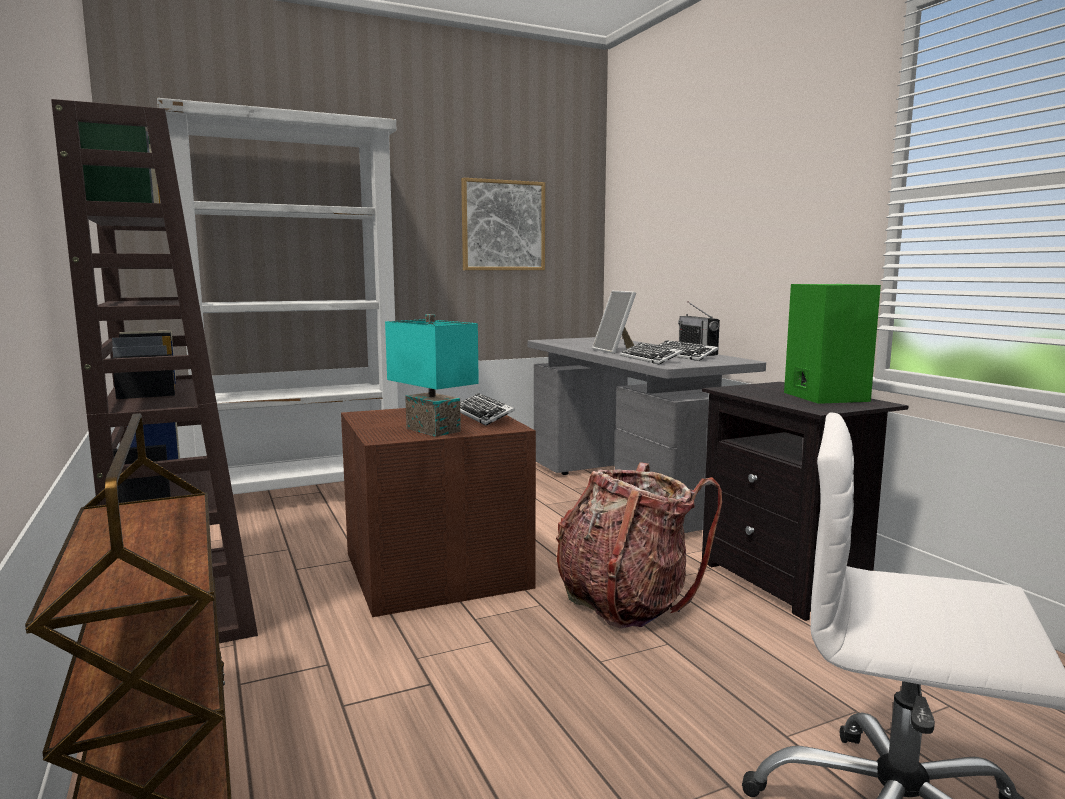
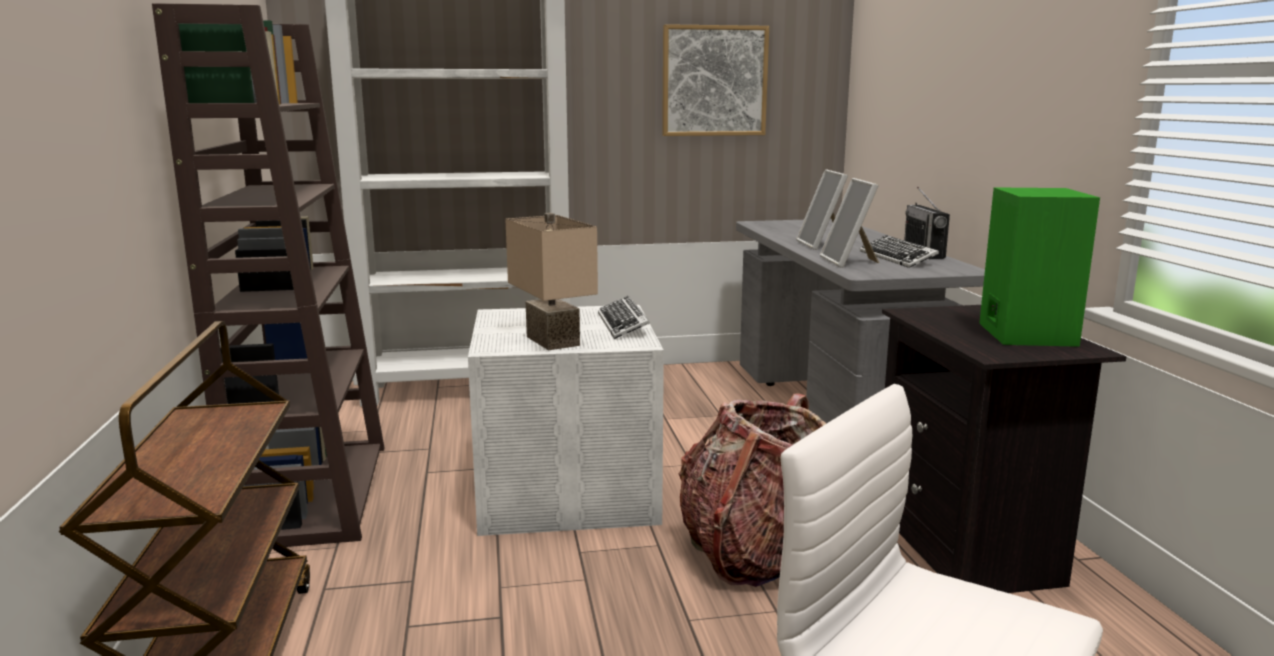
camera: 15 degrees right, 5 degrees up
brown storage box [341,408,536,617] -> white storage box [468,305,664,536]
turquoise table lamp [385,314,479,437] -> beige table lamp [505,213,598,350]
keyboard [620,342,683,365] -> picture frame [820,178,879,268]

